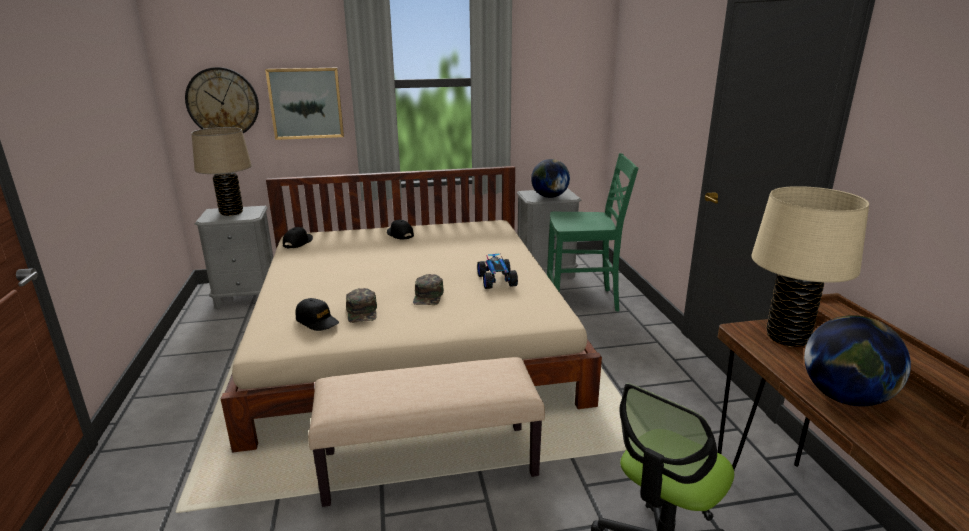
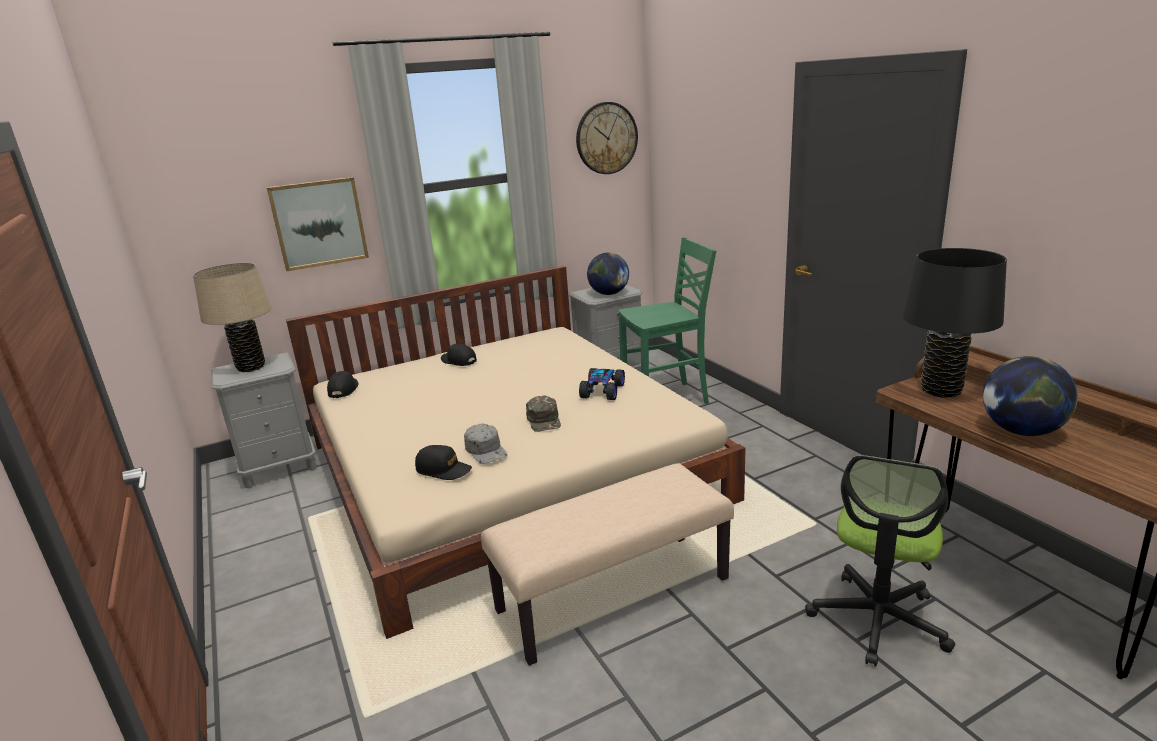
camera: 15 degrees left, 0 degrees up
wall clock [185,67,259,133] -> wall clock moved to [576,102,638,174]
green cap [346,288,377,323] -> grey cap [464,424,507,464]
toy car [477,253,518,289] -> toy car turned 135 degrees counterclockwise [579,368,625,400]
beige table lamp [751,186,869,347] -> black table lamp [903,248,1007,398]

